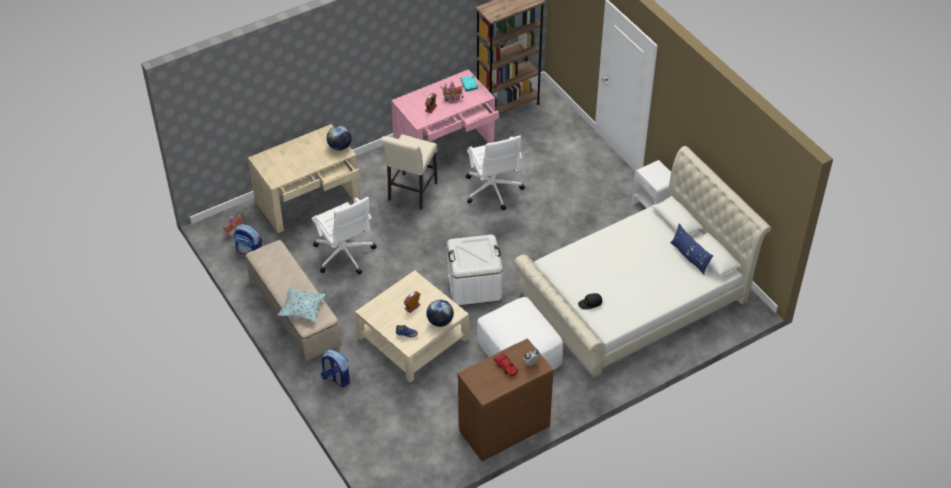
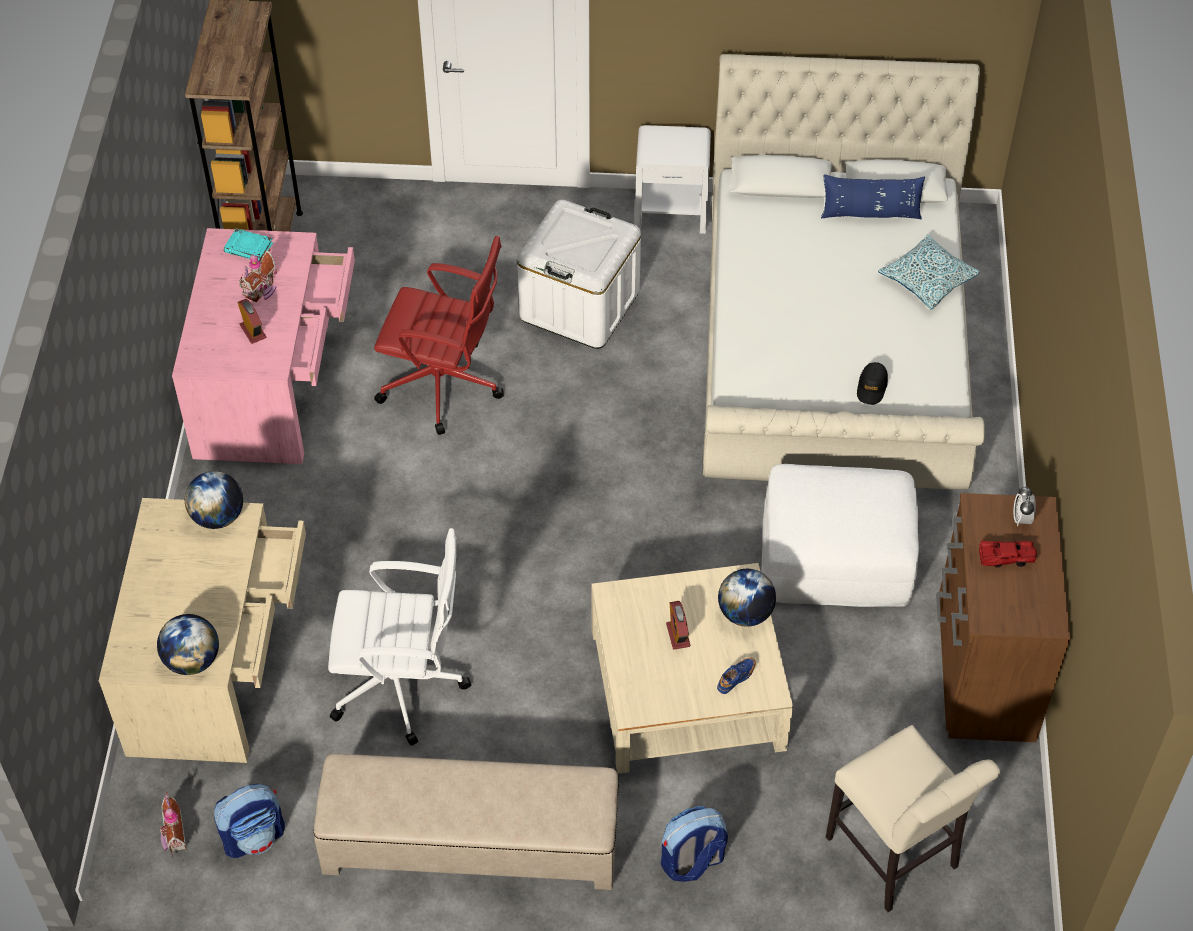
camera: 55 degrees left, 5 degrees up
pillow [277,288,326,322] -> pillow moved to [878,235,980,310]
beige stool [381,134,437,210] -> beige stool moved to [826,725,1000,912]
white storage box [447,235,503,306] -> white storage box moved to [517,200,641,349]
white office chair [466,135,525,210] -> red office chair [374,236,504,435]
none -> globe [157,614,219,675]

